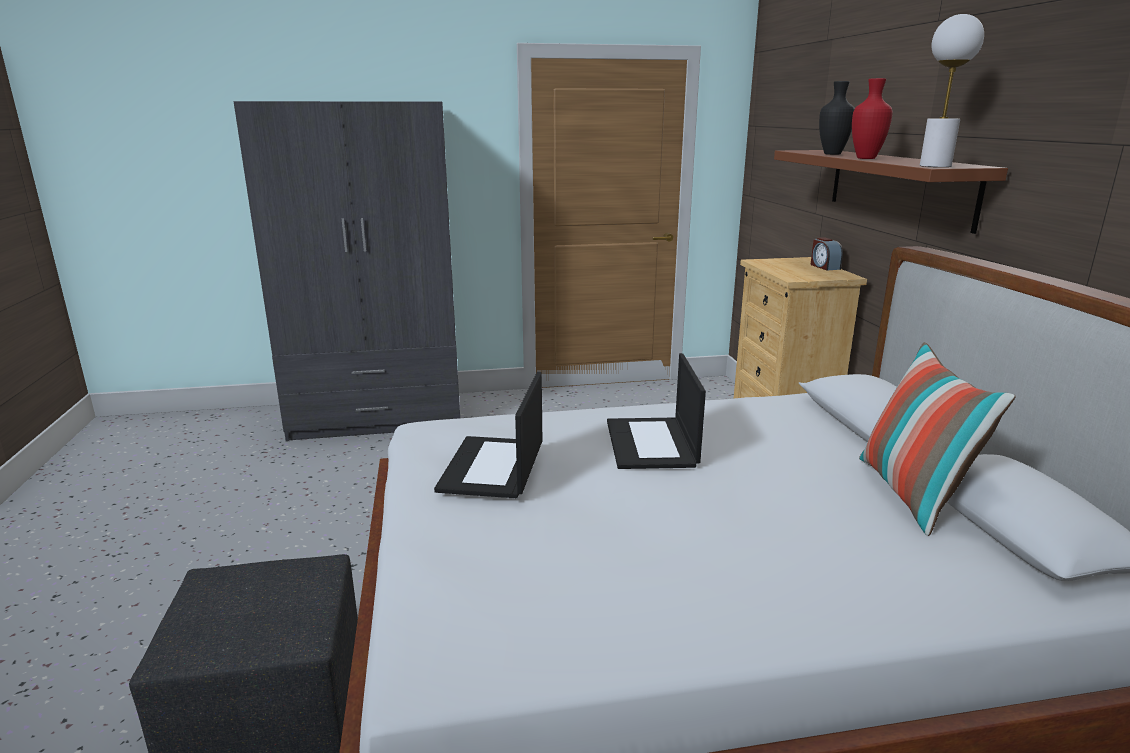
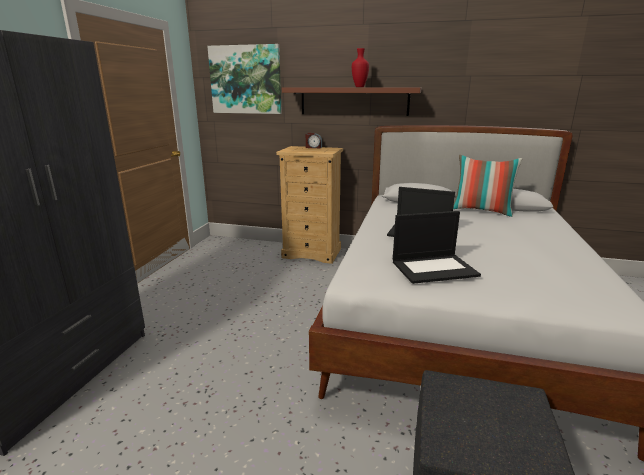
camera: 65 degrees left, 0 degrees up
laptop [434,372,542,498] -> laptop turned 45 degrees counterclockwise [393,211,481,284]
black vase [819,81,855,155] -> none
white table lamp [920,14,984,167] -> none
none -> picture [207,44,282,114]

